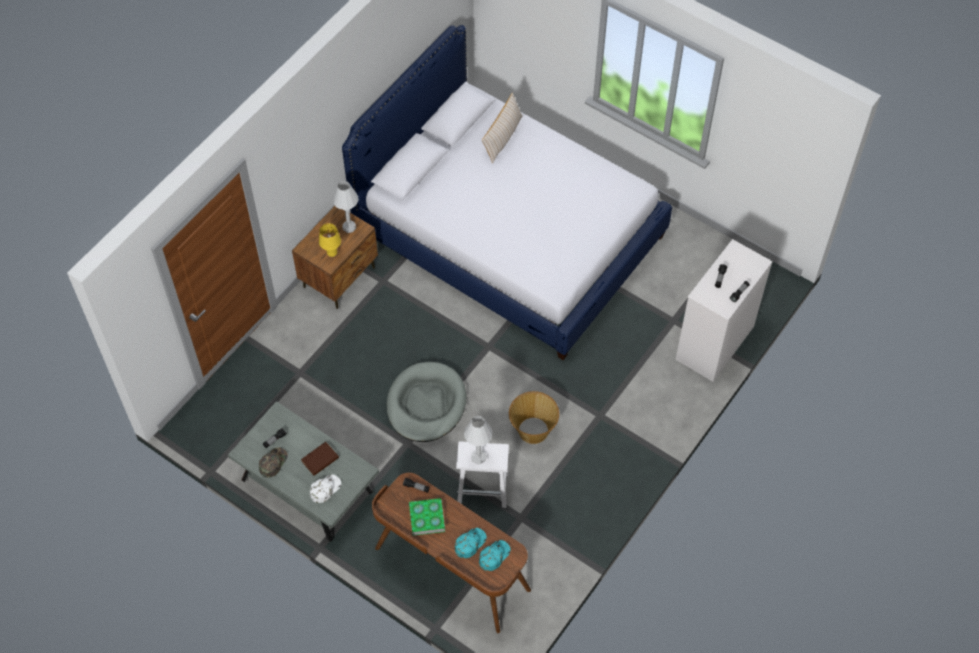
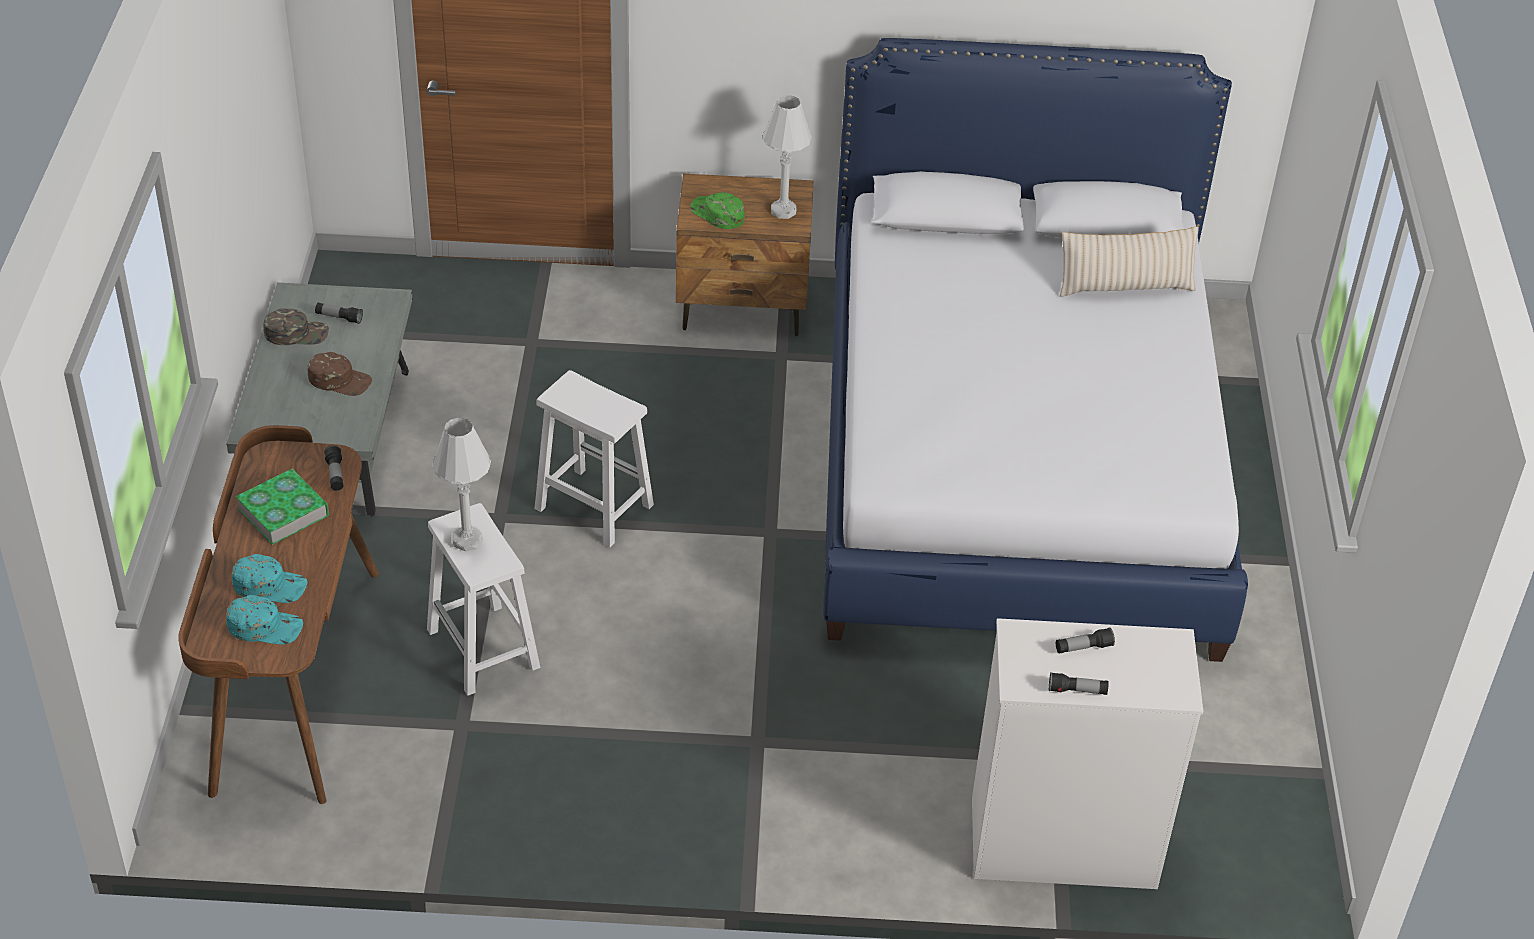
camera: 55 degrees right, 15 degrees down
brown book [301,442,339,476] -> brown cap [308,352,372,396]
white cap [310,474,341,503] -> none
yellow table lamp [319,223,341,257] -> green cap [690,192,745,229]
grey dog bed [387,362,467,442] -> white stool [535,370,654,547]
basket [509,391,559,444] -> none

